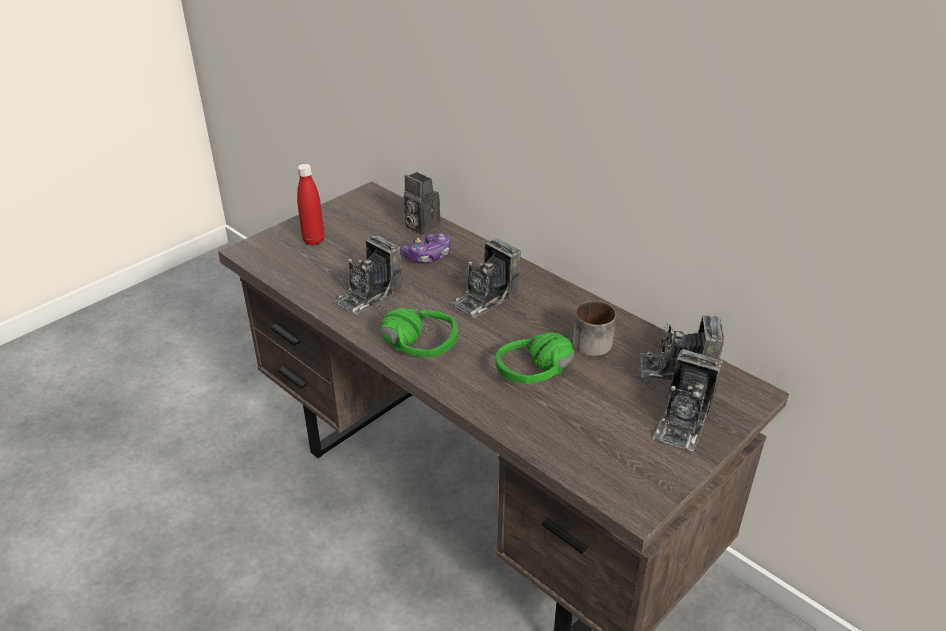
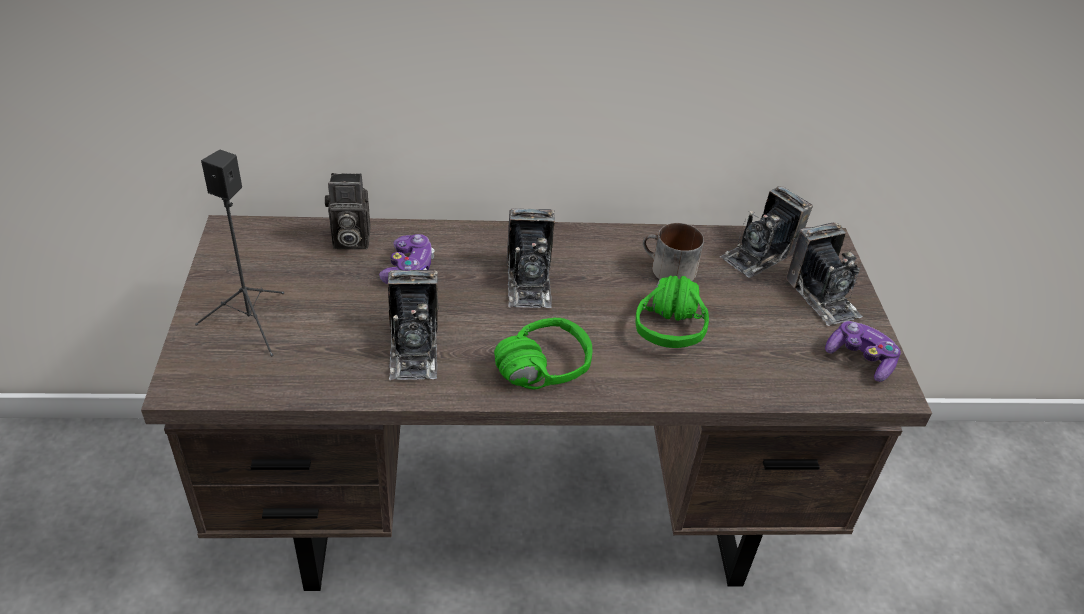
camera: 50 degrees left, 5 degrees up
red bottle [297,164,324,245] -> black speaker [195,149,284,356]
none -> game controller [825,321,901,382]

